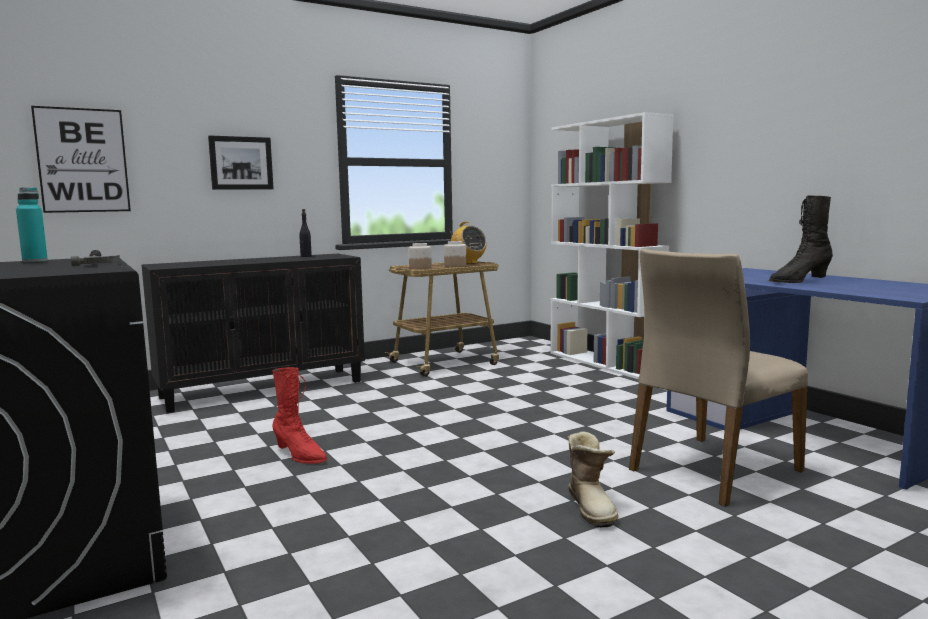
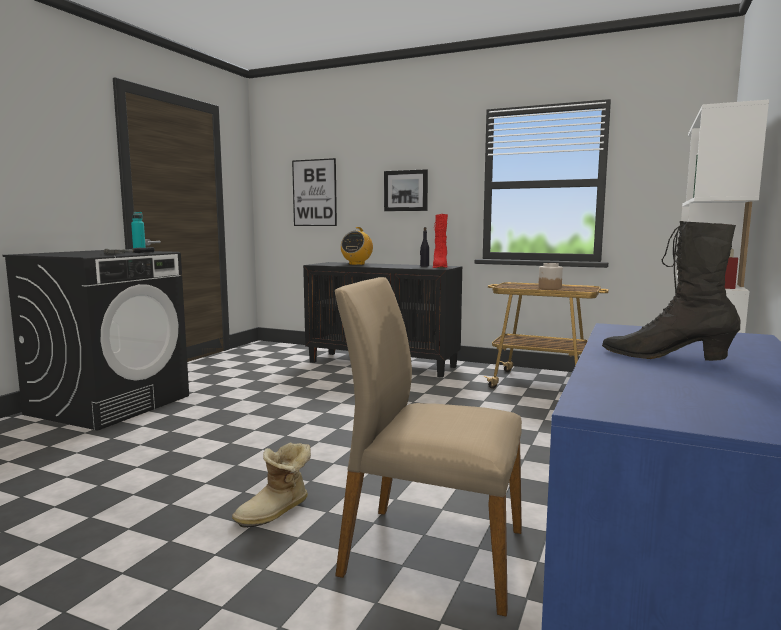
camera: 55 degrees right, 0 degrees up
red boot [272,367,327,464] -> red boot moved to [433,214,448,268]
jar [409,243,432,269] -> none
radio [450,222,486,264] -> radio moved to [341,227,373,265]

